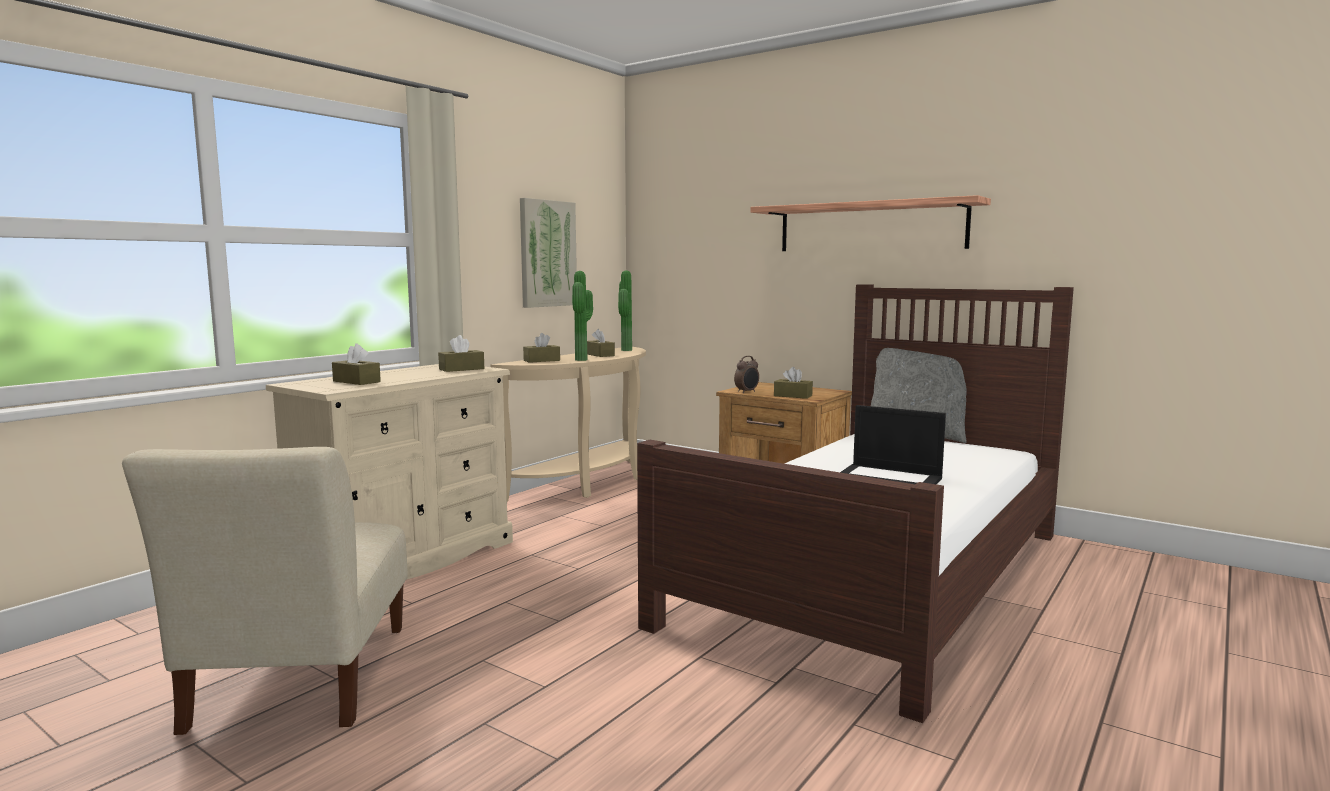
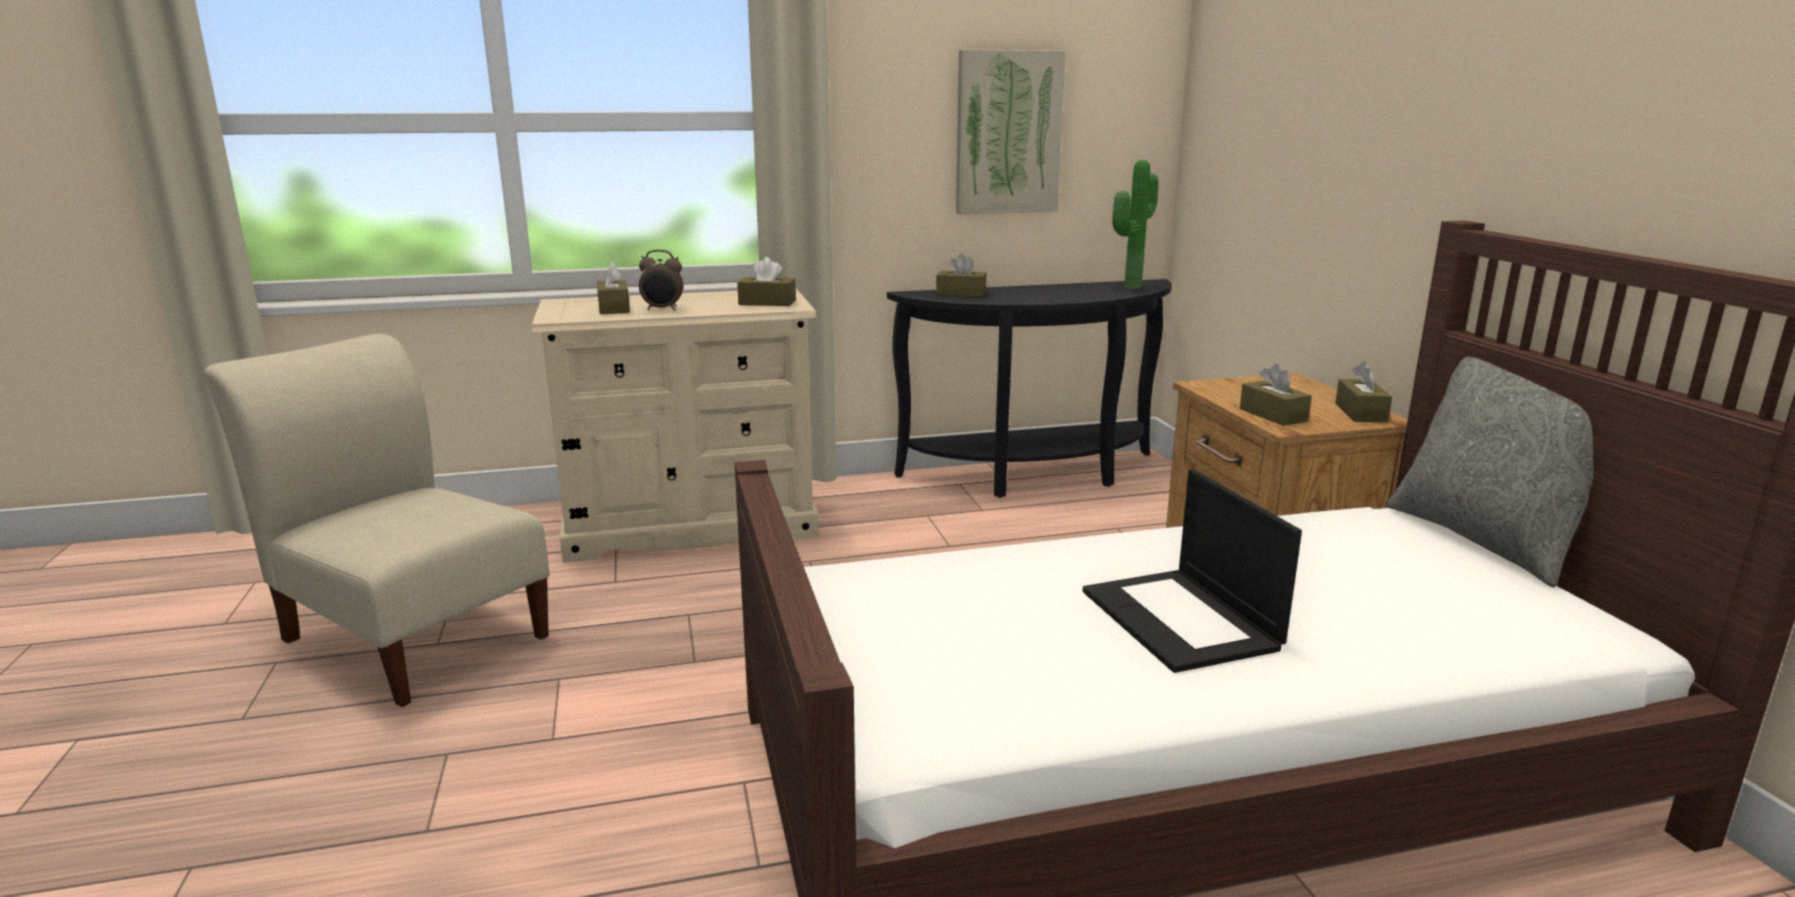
camera: 40 degrees right, 10 degrees up
beige chair [122,447,408,735] -> beige chair turned 90 degrees clockwise [204,334,549,707]
beige console table [490,347,646,501] -> black console table [887,279,1172,498]
potted plant [572,271,593,361] -> none
brown tissue box [587,329,615,357] -> brown tissue box moved to [1335,362,1392,423]
alarm clock [734,356,759,393] -> alarm clock moved to [639,250,683,311]
shelf [750,195,991,251] -> none

